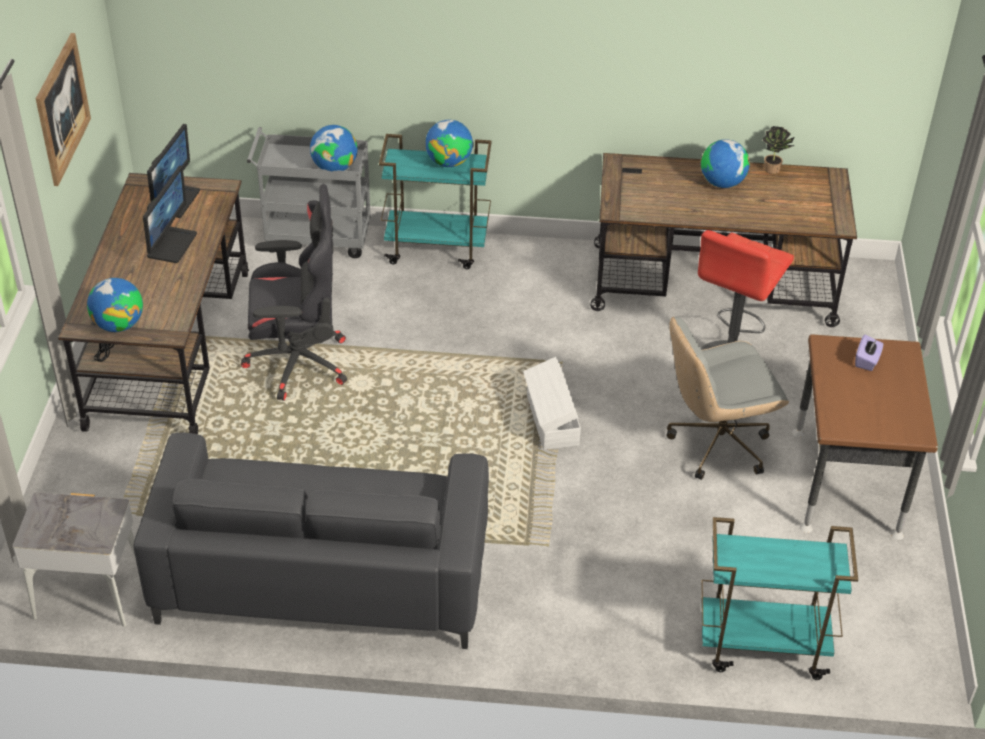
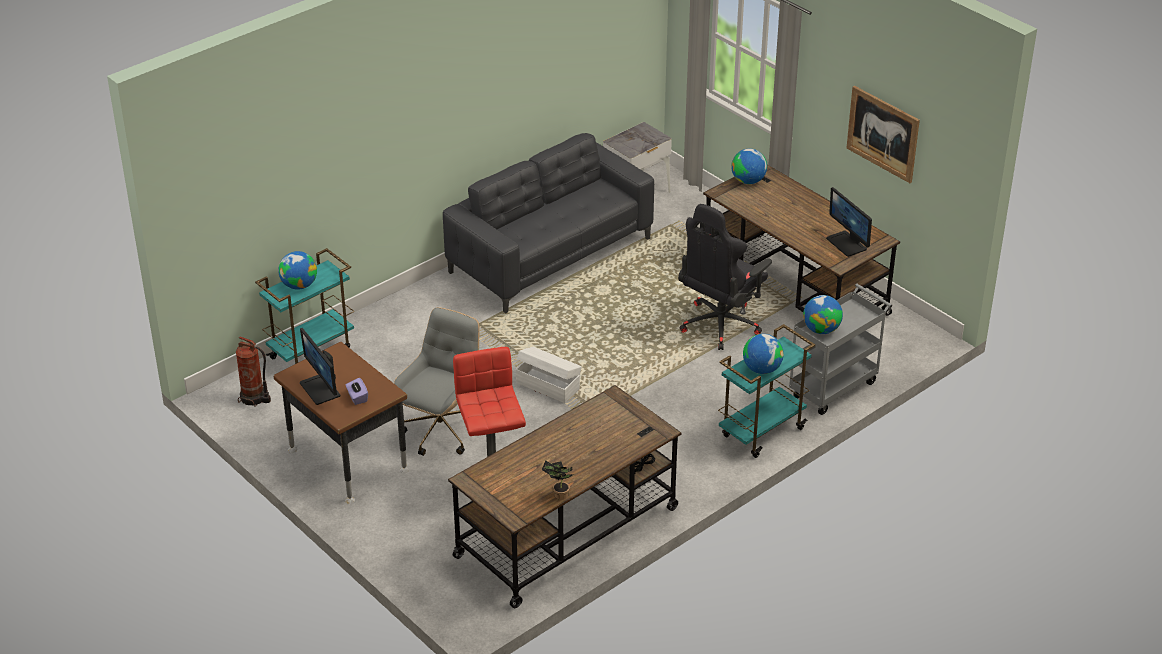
camera: 135 degrees right, 5 degrees down
monitor [143,165,197,263] -> monitor moved to [300,328,340,405]
globe [701,139,750,188] -> globe moved to [278,251,317,290]
none -> fire extinguisher [235,337,271,407]

